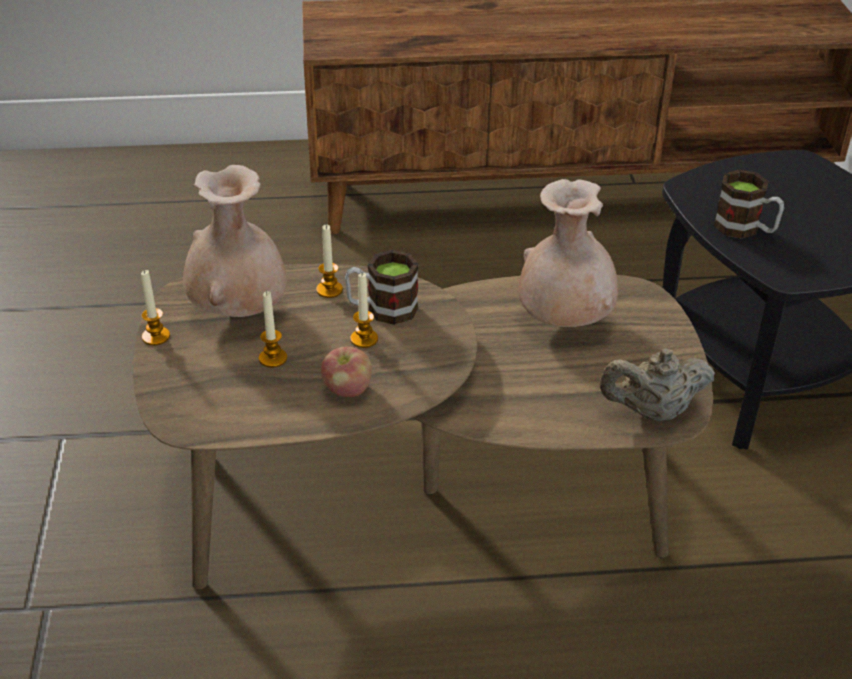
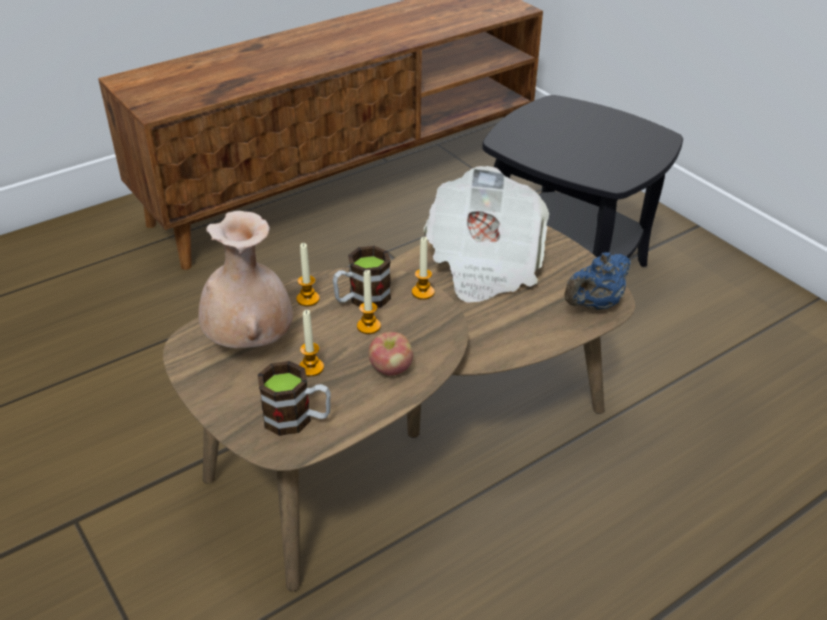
camera: 30 degrees left, 0 degrees up
candle [141,270,170,345] -> candle moved to [412,237,435,300]
beige vase [518,179,618,327] -> newspaper [424,166,549,303]
beige teapot [600,348,715,421] -> blue teapot [564,252,631,310]
mug [714,170,784,239] -> mug moved to [258,361,331,436]

